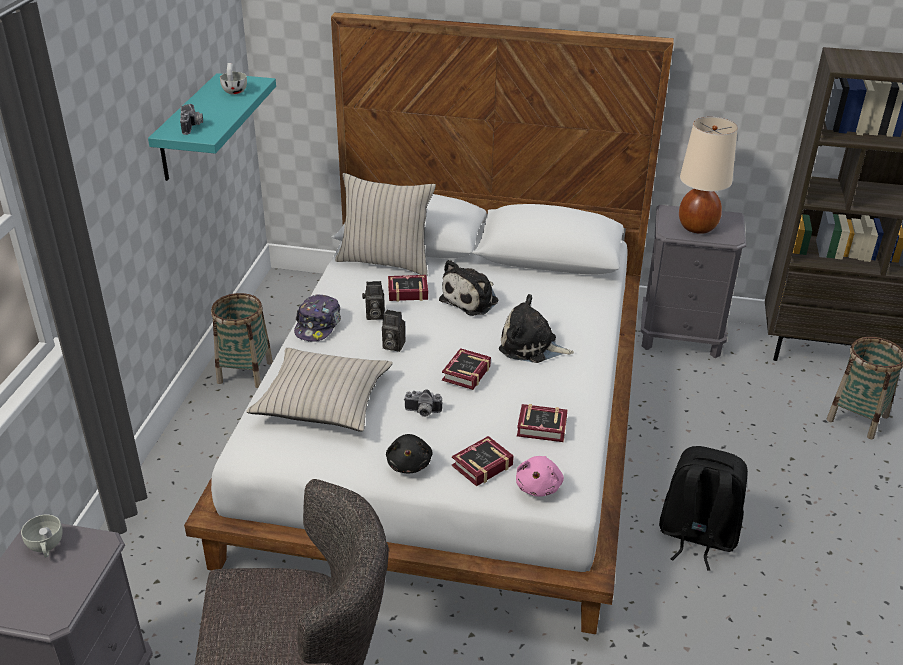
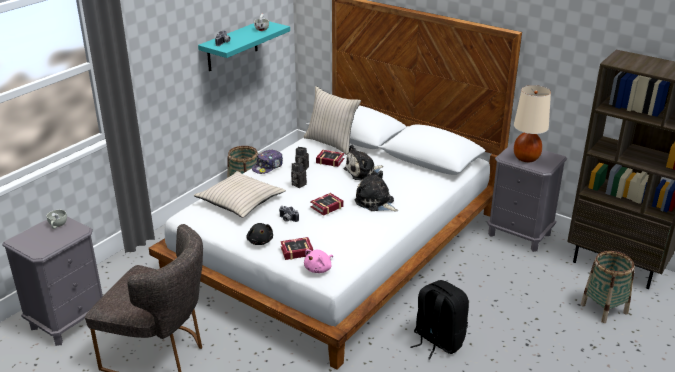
camera: 25 degrees right, 5 degrees down
black plush toy [386,434,433,473] -> black plush toy turned 45 degrees counterclockwise [246,223,273,245]
book [517,404,567,442] -> none

